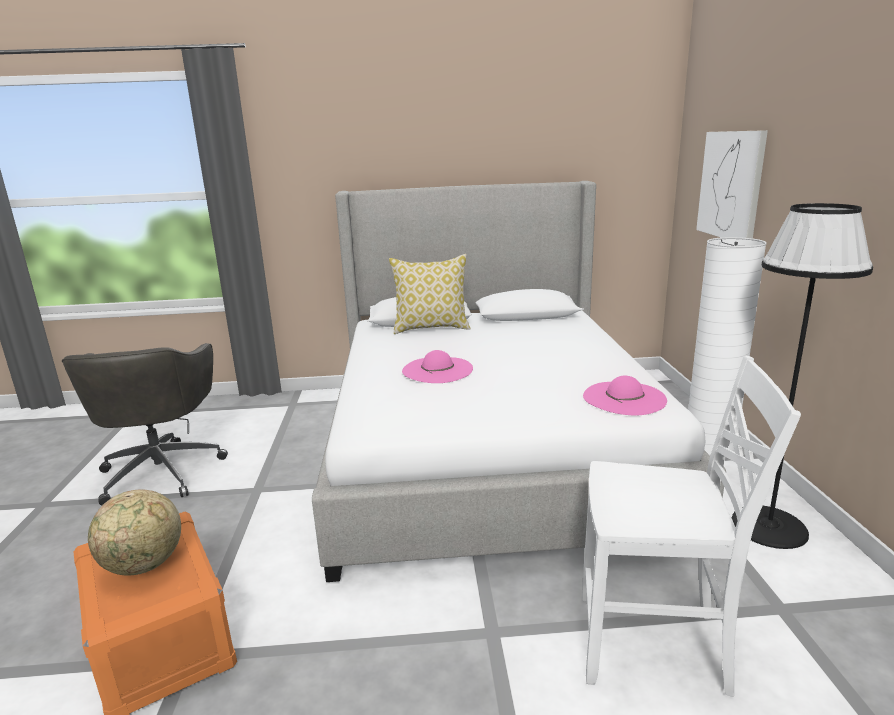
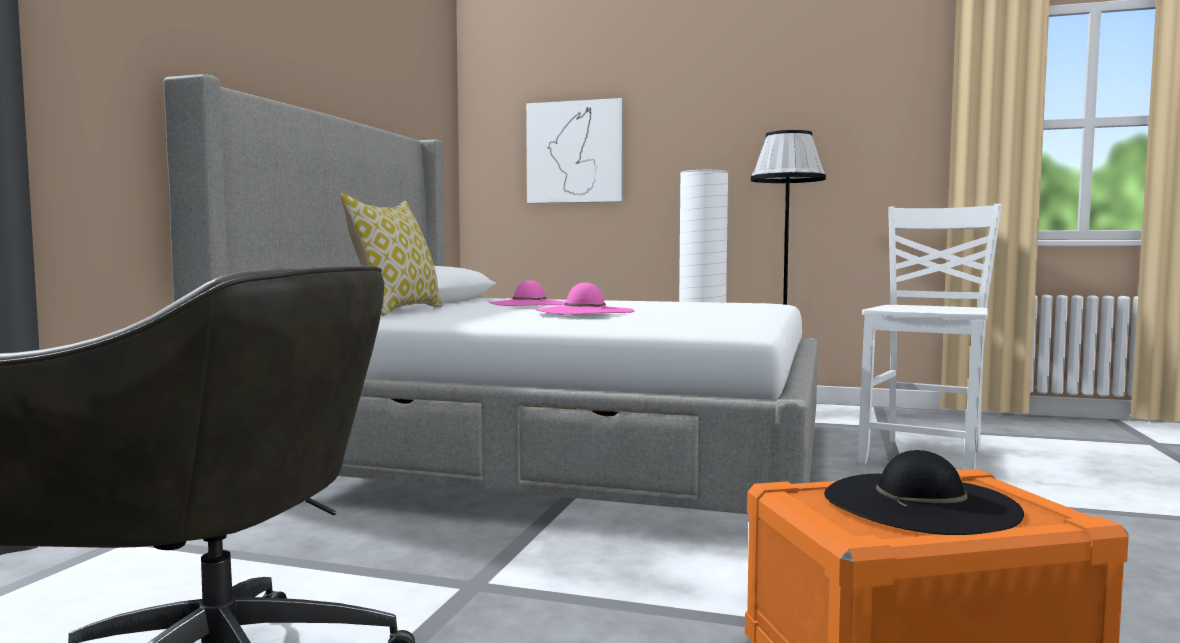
camera: 70 degrees left, 15 degrees down
globe [88,489,181,576] -> black hat [824,450,1024,535]
pink hat [583,375,667,415] -> pink hat moved to [489,280,566,306]

